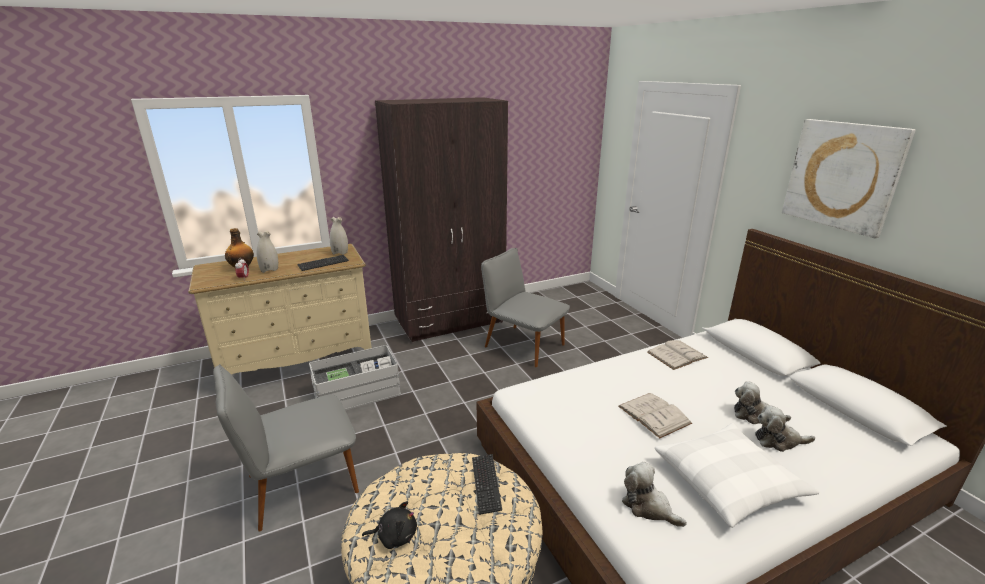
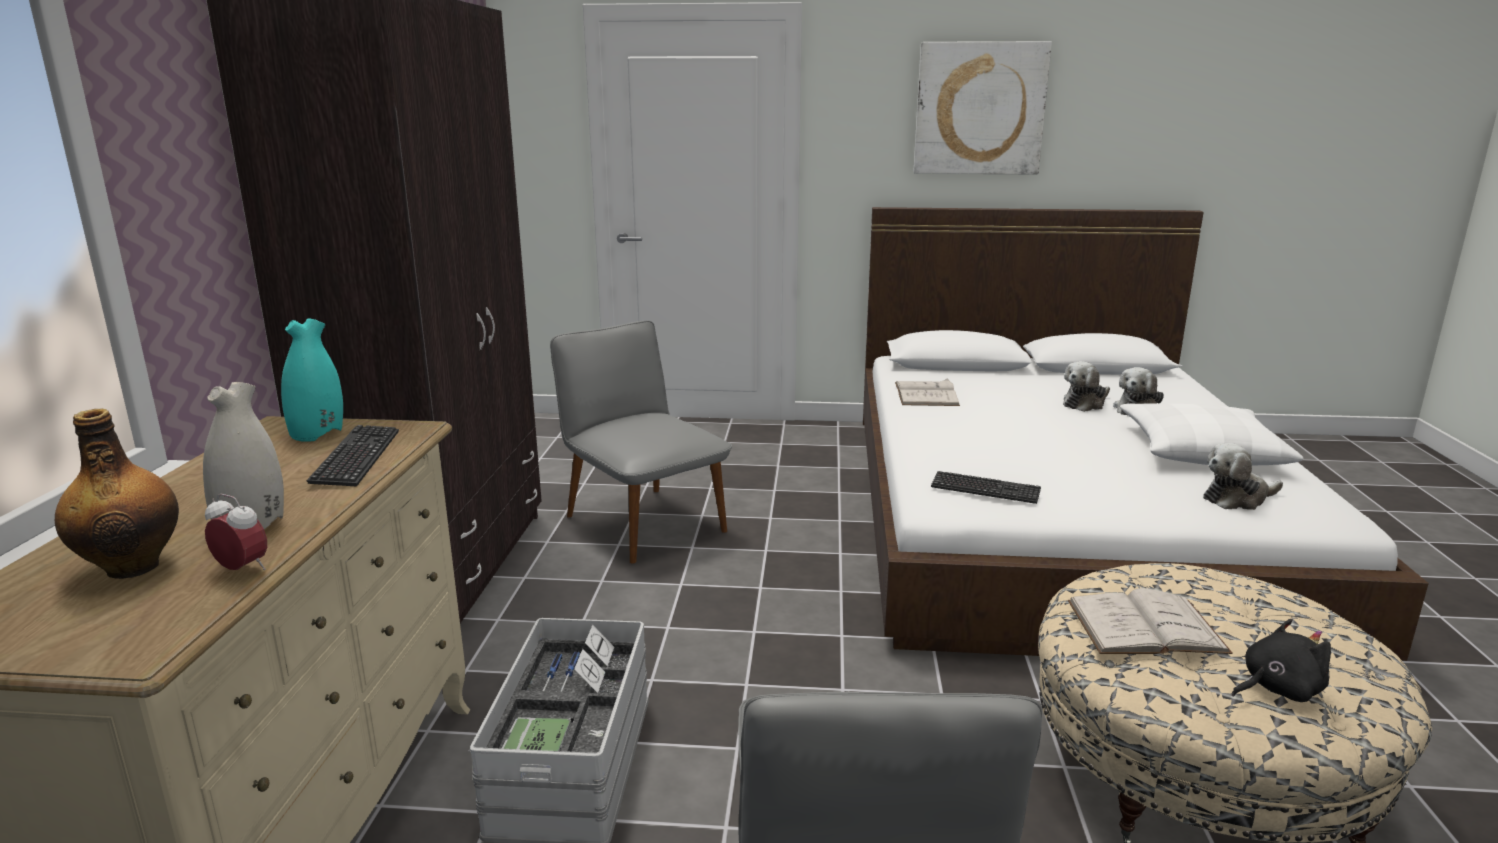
camera: 60 degrees left, 5 degrees down
white vase [330,217,348,255] -> turquoise vase [281,319,343,442]
black plush toy [362,501,417,549] -> black plush toy turned 45 degrees clockwise [1232,619,1331,702]
keyboard [472,454,502,515] -> keyboard moved to [931,471,1041,504]
grey chair [481,248,570,367] -> grey chair turned 75 degrees clockwise [550,321,732,564]
white book [618,393,692,439] -> white book moved to [1068,588,1233,654]

